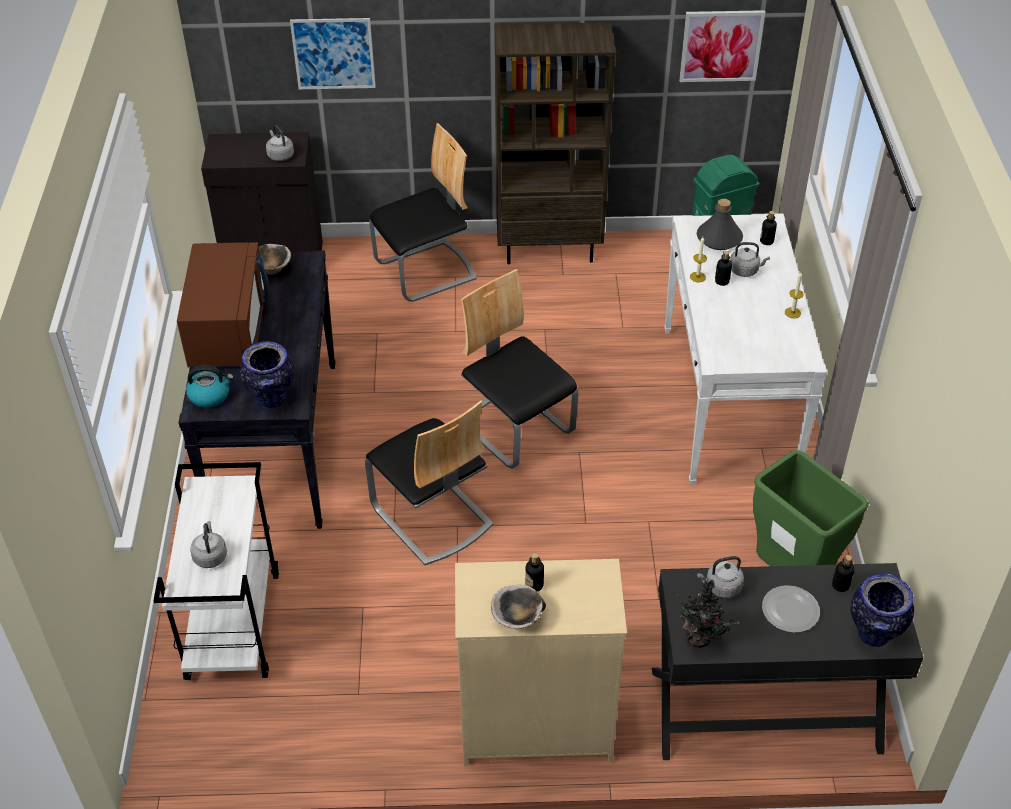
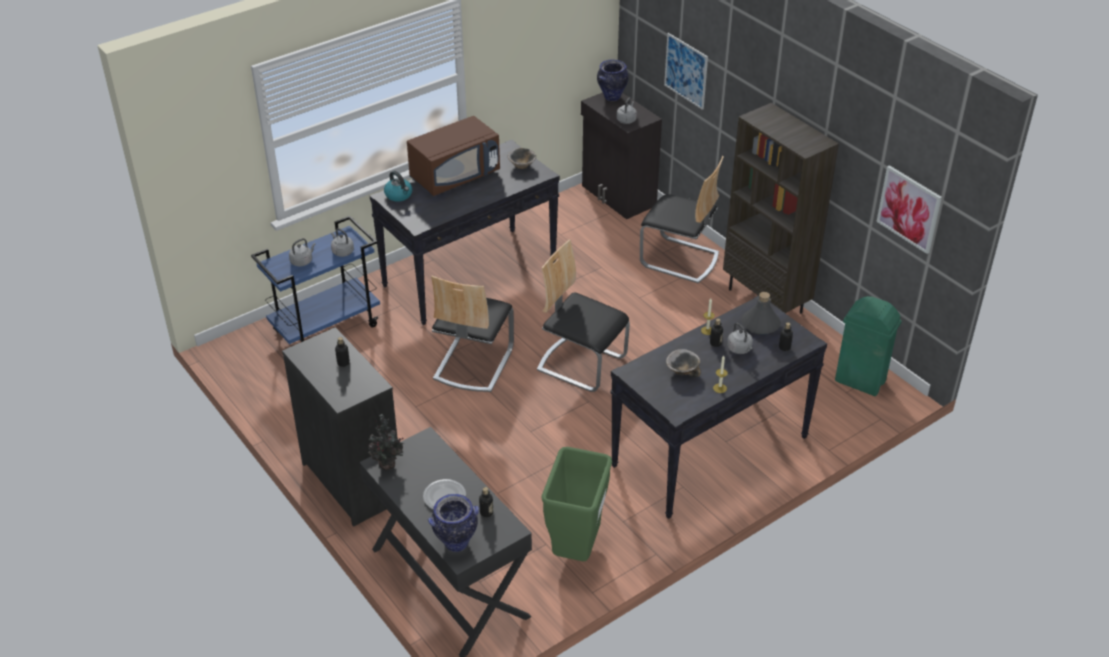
camera: 55 degrees right, 5 degrees down
white cart [154,462,279,680] -> blue cart [251,216,380,344]
vase [240,341,294,408] -> vase moved to [597,59,629,101]
beige dresser [455,559,627,766] -> black dresser [282,327,398,527]
chair [461,269,578,469] -> chair turned 75 degrees counterclockwise [537,239,630,392]
bowl [491,585,546,629] -> bowl moved to [666,349,701,377]
white console table [664,213,827,485] -> black console table [610,295,827,519]
grey kettle [697,556,744,598] -> grey kettle moved to [331,228,354,257]

